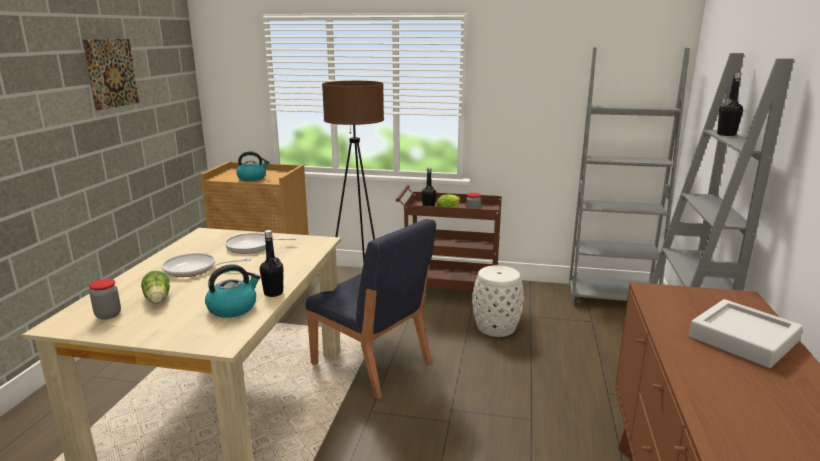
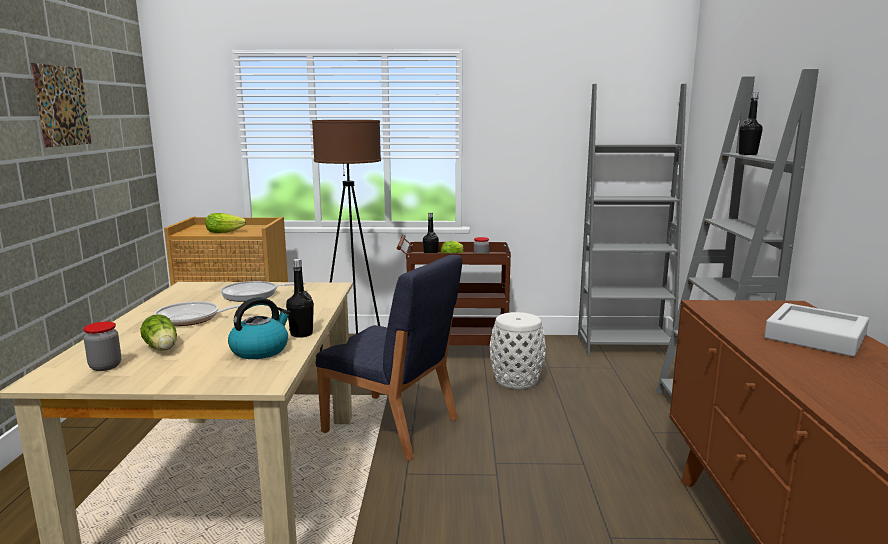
camera: 10 degrees left, 5 degrees down
kettle [236,151,270,181] -> lettuce [205,213,246,233]

